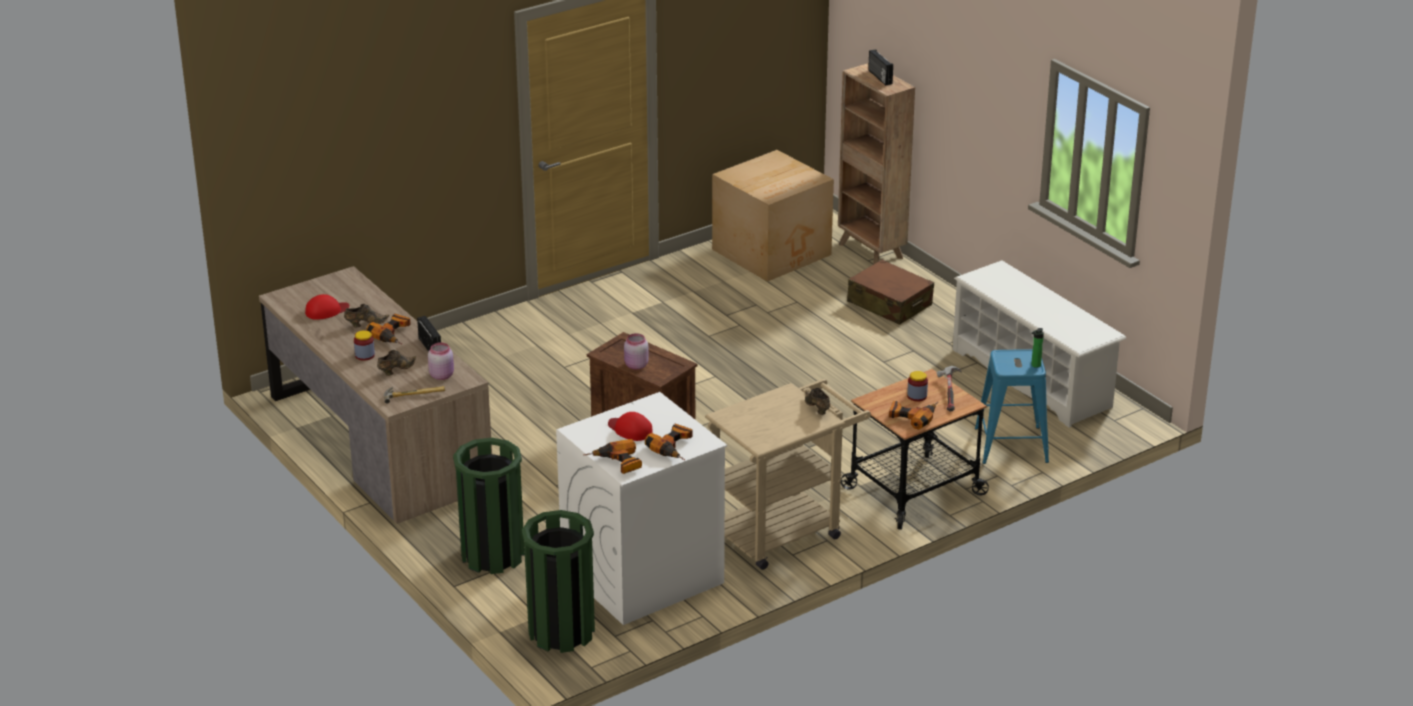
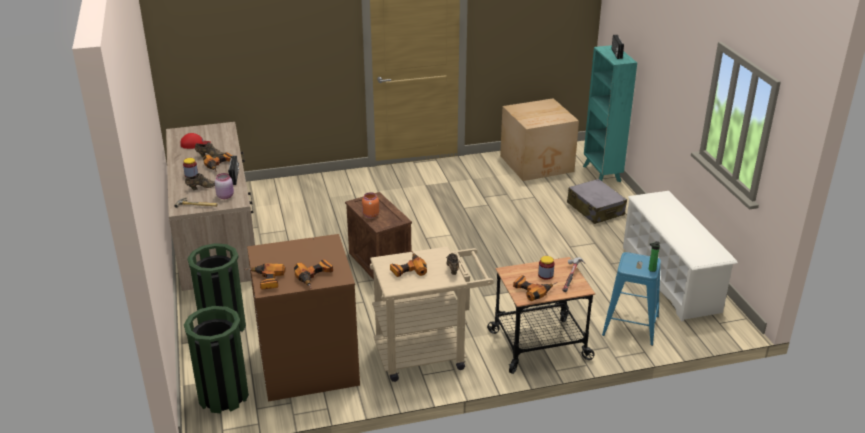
camera: 20 degrees right, 0 degrees up
white washing machine [556,392,727,625] -> brown washing machine [247,234,360,401]
red cap [608,412,653,441] -> none
pink jar [624,333,649,369] -> orange jar [362,192,379,218]
brown bookcase [838,63,915,265] -> turquoise bookcase [583,45,637,182]
brown suitcase [847,260,934,325] -> grey suitcase [567,179,627,224]
none -> power drill [390,251,427,277]

